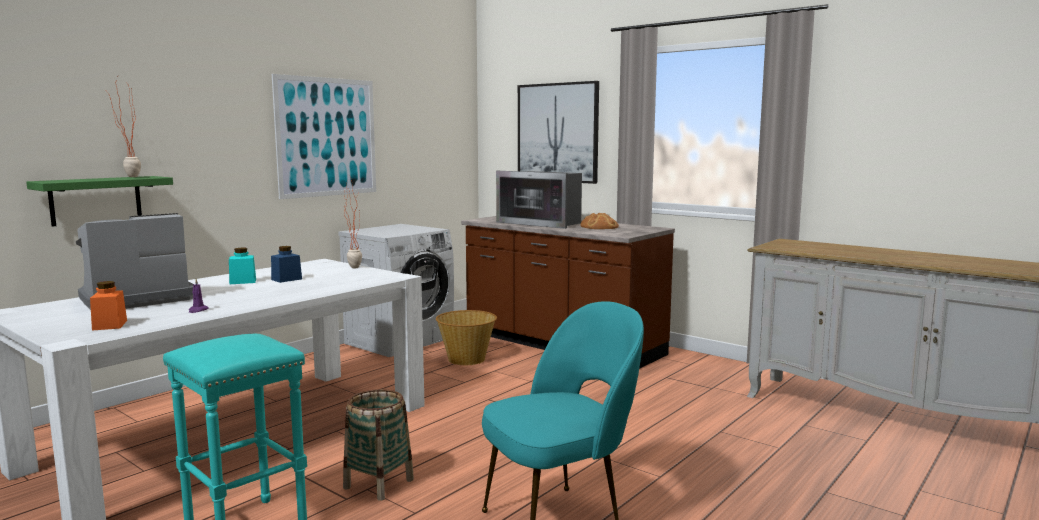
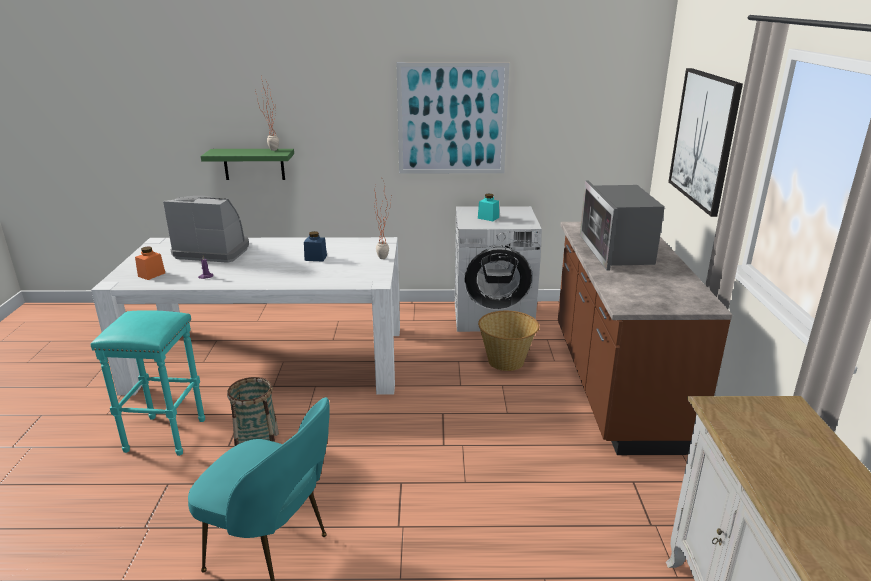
camera: 50 degrees right, 15 degrees up
turquoise jar [229,248,256,284] -> turquoise jar moved to [478,194,499,221]
bread [580,213,619,229] -> none

